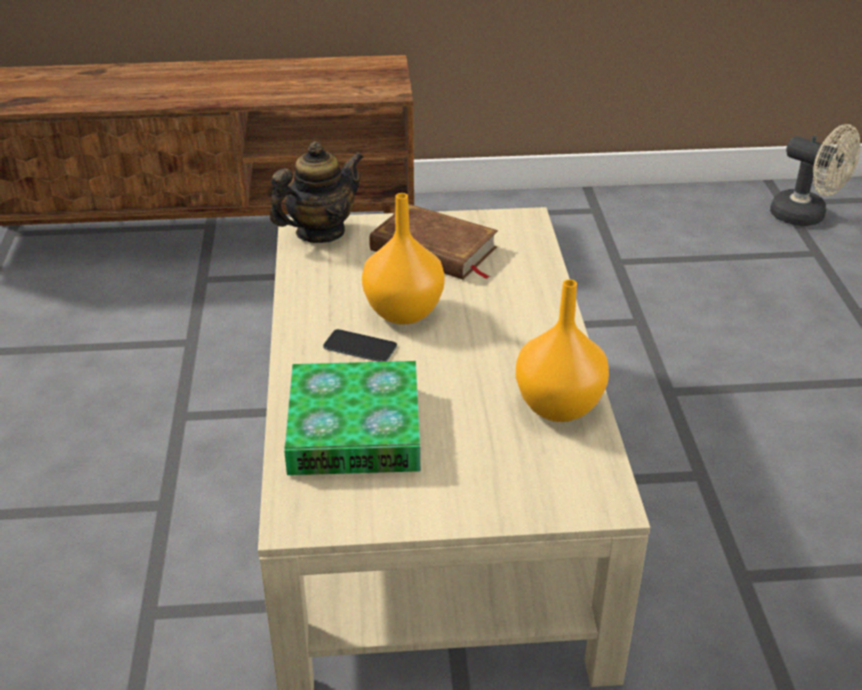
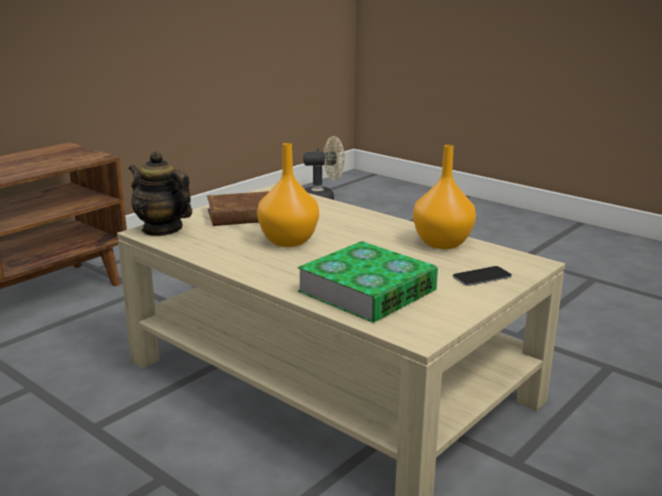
camera: 45 degrees left, 15 degrees down
teapot [270,141,363,243] -> teapot turned 60 degrees counterclockwise [128,151,192,236]
phone [323,329,397,362] -> phone moved to [453,266,512,286]

